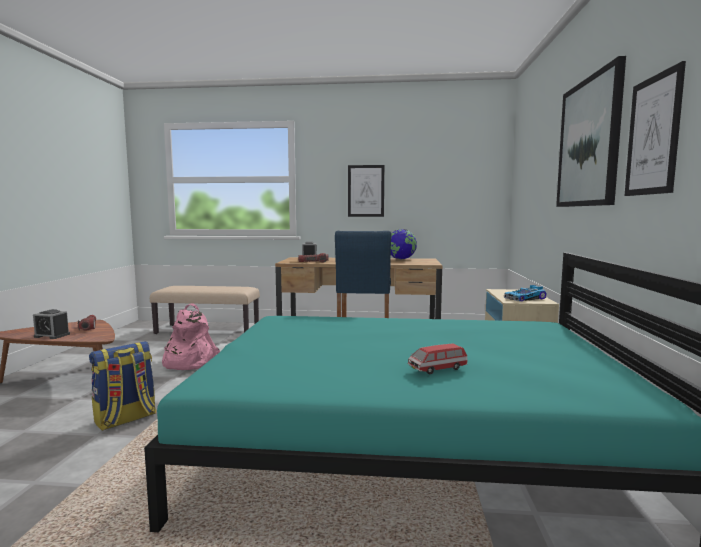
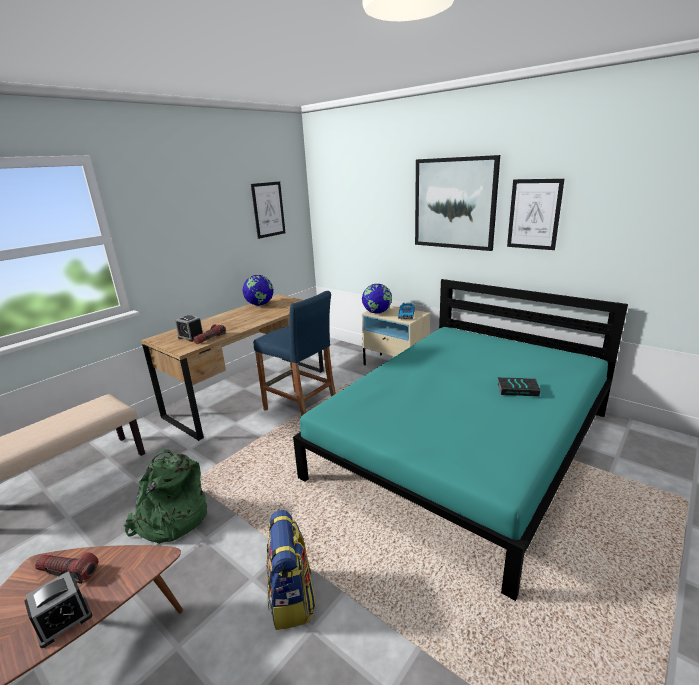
camera: 55 degrees left, 15 degrees up
pink backpack [162,303,220,370] -> green backpack [123,449,207,544]
picture [348,165,384,217] -> picture moved to [251,181,286,239]
toy car [407,343,468,374] -> book [498,377,540,397]
none -> globe [362,284,392,314]

